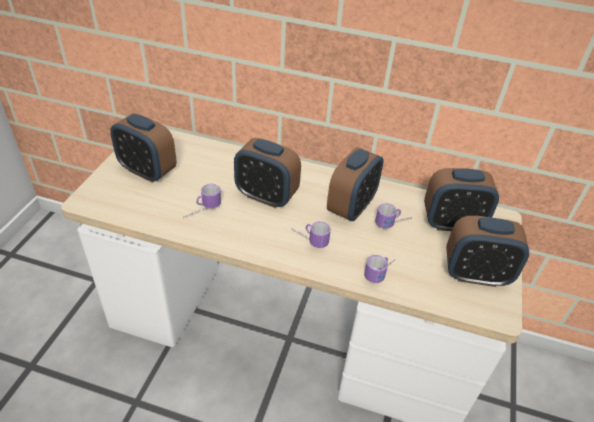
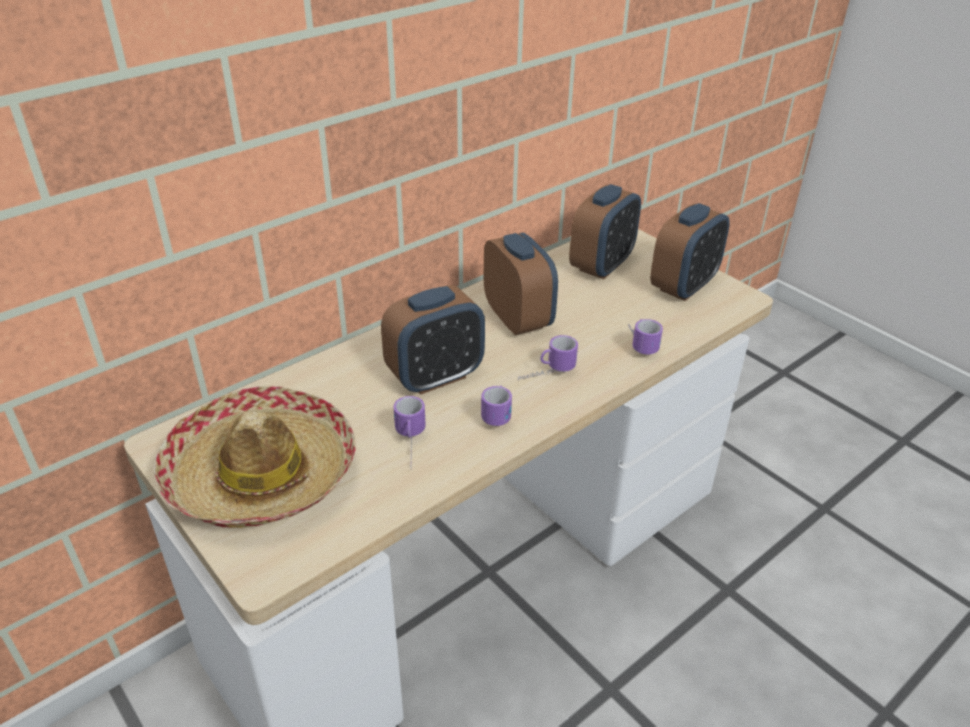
camera: 55 degrees left, 5 degrees down
alarm clock [110,113,177,183] -> hat [154,386,356,528]
mug [375,203,412,229] -> mug moved to [481,386,512,426]

